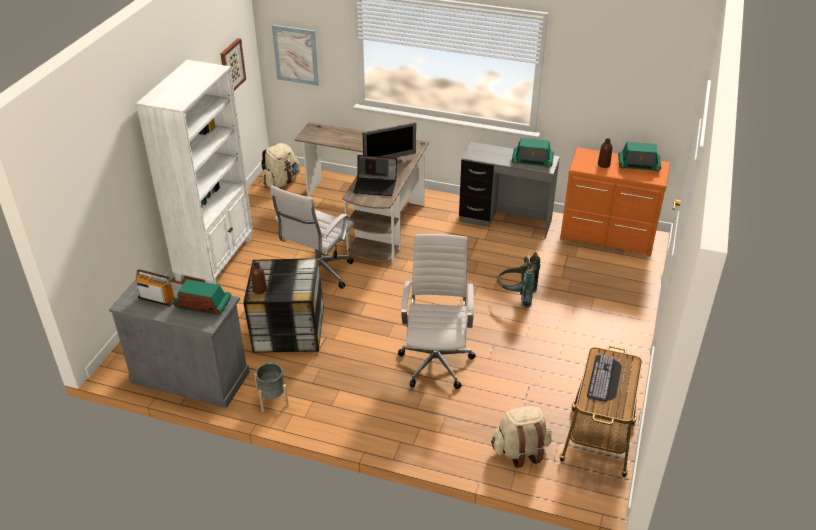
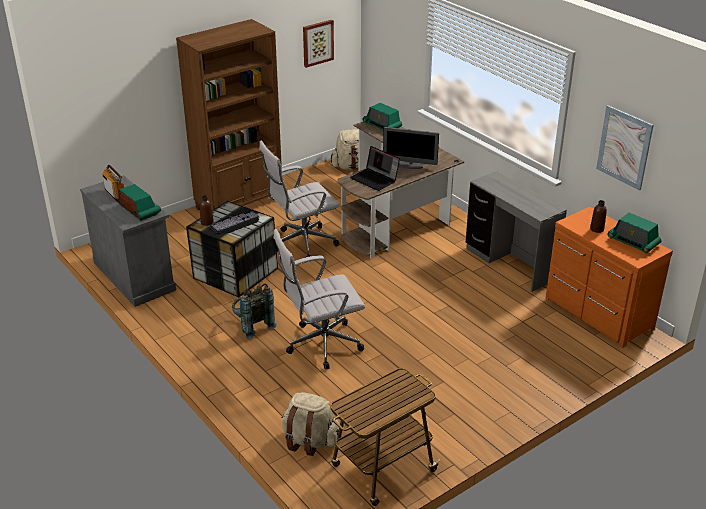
camera: 35 degrees right, 5 degrees down
white bookcase [136,60,253,284] -> brown bookcase [176,19,282,210]
grey planter [254,363,288,412] -> none
picture [272,25,319,86] -> picture moved to [596,105,654,190]
white office chair [398,234,476,389] -> white office chair turned 150 degrees counterclockwise [273,229,365,369]
grey backpack [497,252,540,308] -> grey backpack moved to [232,284,277,338]
radio [512,138,554,168] -> radio moved to [362,103,402,130]
keyboard [587,355,622,402] -> keyboard moved to [210,211,260,234]

